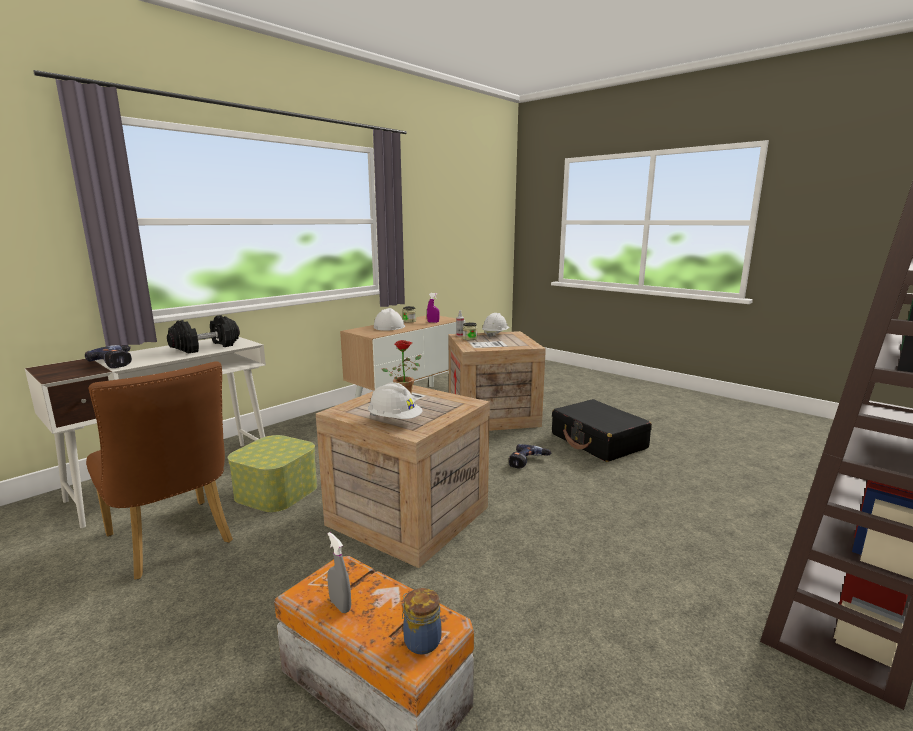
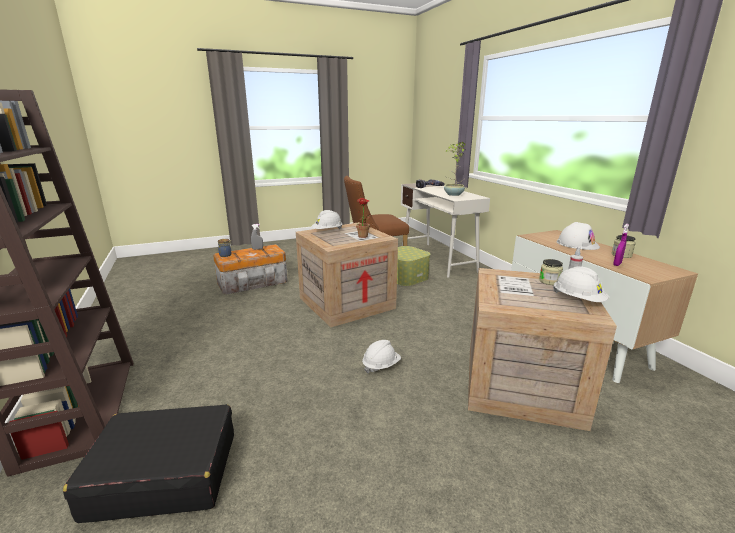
camera: 115 degrees right, 5 degrees up
black dumbbell [167,315,240,354] -> potted plant [444,142,465,196]
power drill [509,444,551,469] -> white hard hat [362,340,401,373]
black suitcase [552,399,652,462] -> black suitcase moved to [63,404,234,523]

